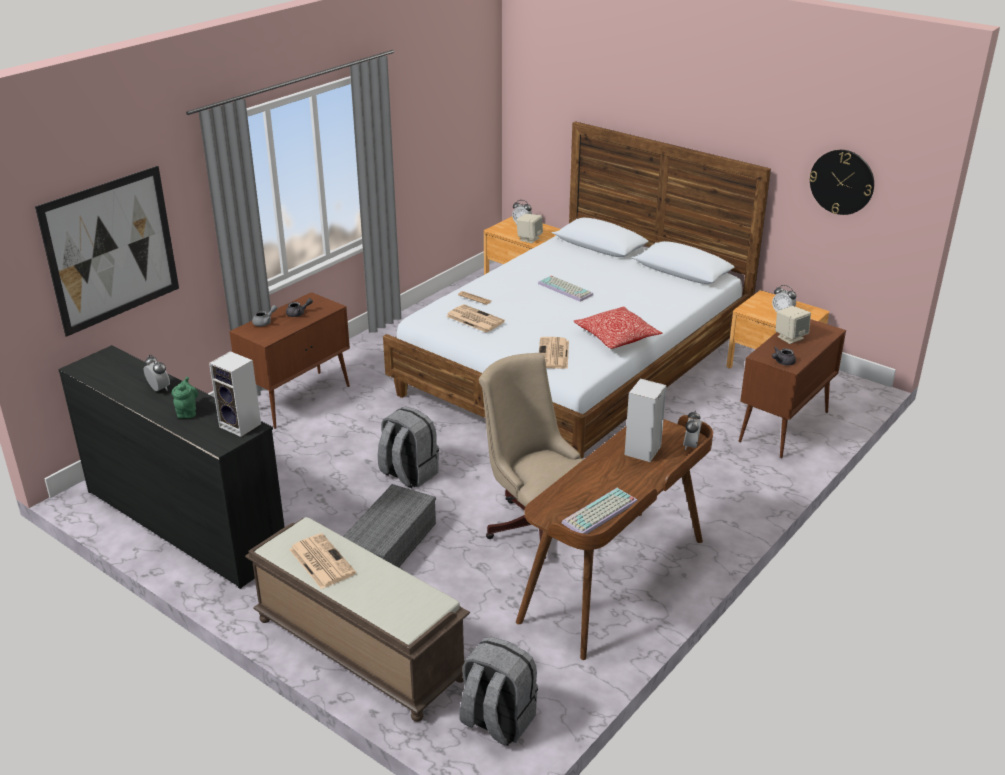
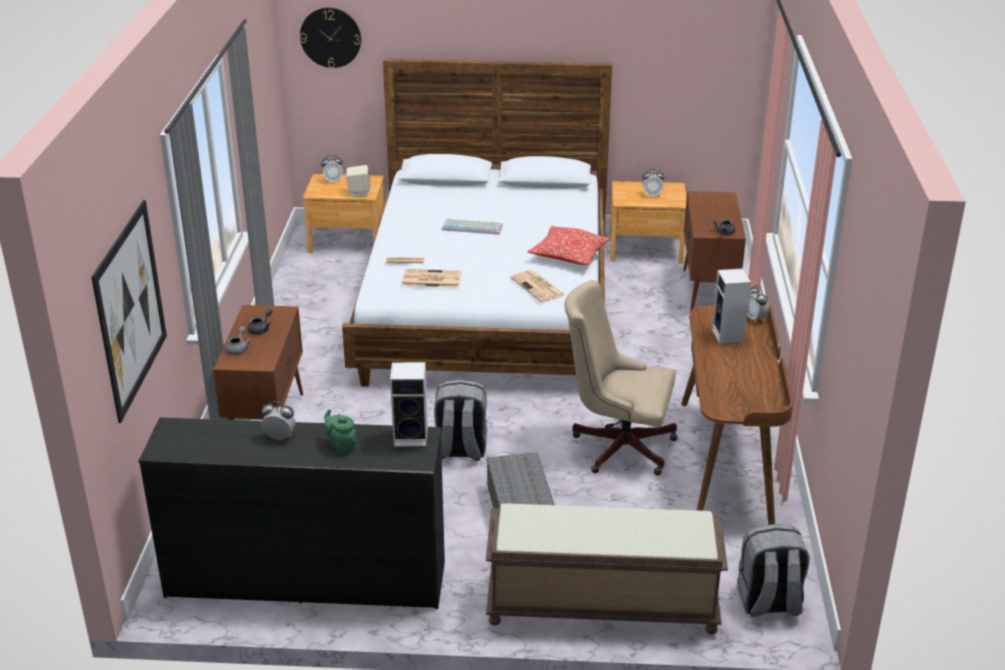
camera: 35 degrees left, 0 degrees up
newspaper [289,533,356,589] -> none
keyboard [562,488,637,534] -> none
beige speaker [775,306,811,344] -> none
wall clock [809,150,874,215] -> wall clock moved to [300,8,361,68]

